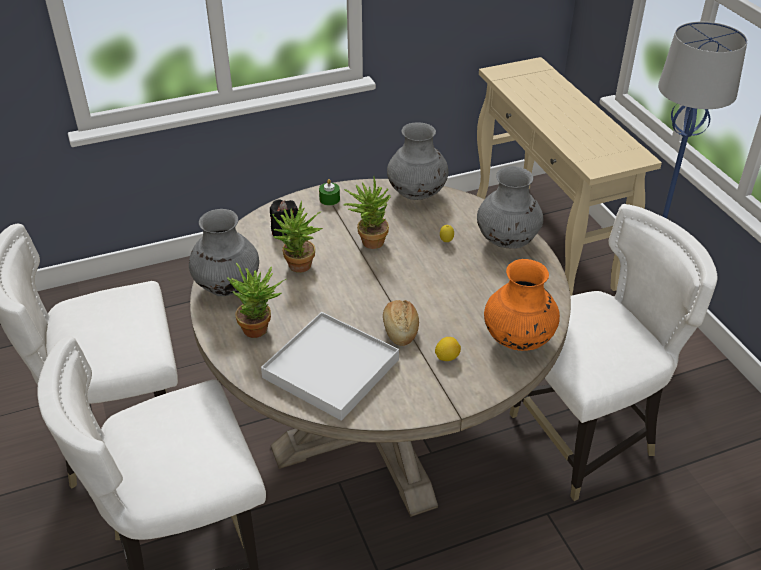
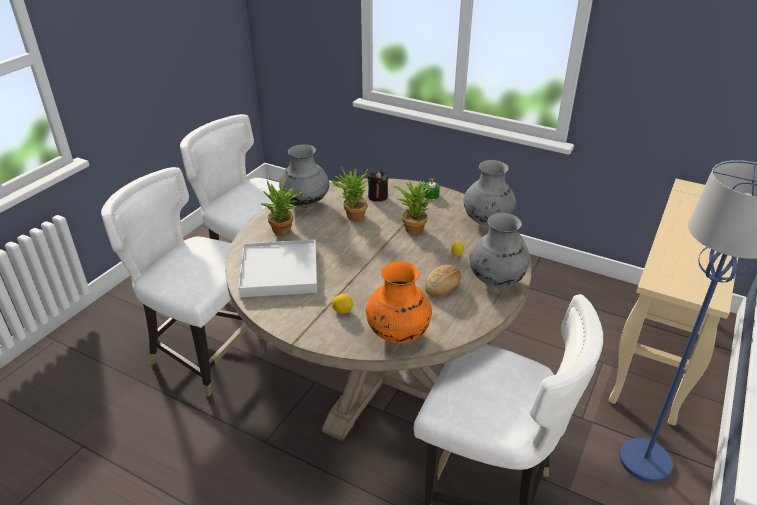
camera: 50 degrees right, 5 degrees down
bread [383,300,419,346] -> bread moved to [425,265,461,297]

